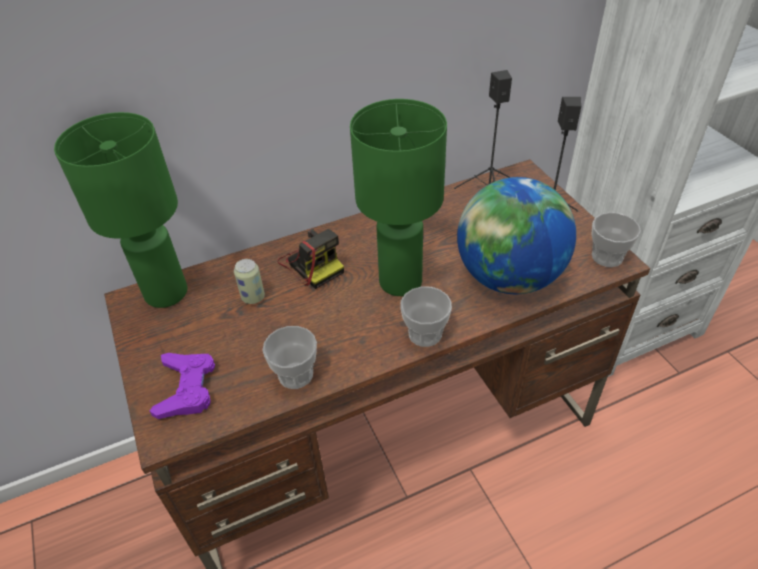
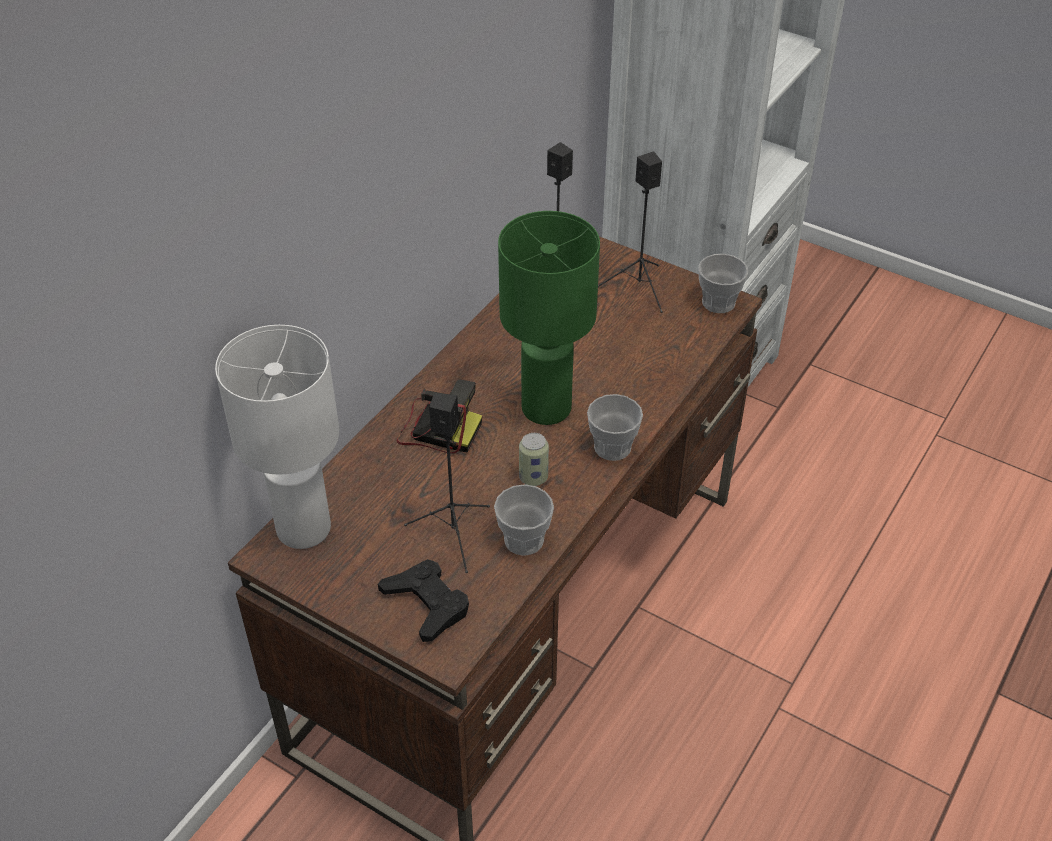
camera: 35 degrees left, 0 degrees up
green table lamp [54,112,187,308] -> white table lamp [215,325,339,549]
purple game controller [150,353,215,419] -> black game controller [378,559,469,642]
can [234,259,265,304] -> can moved to [519,433,549,486]
globe [457,177,576,294] -> none
none -> black speaker [404,393,490,573]

